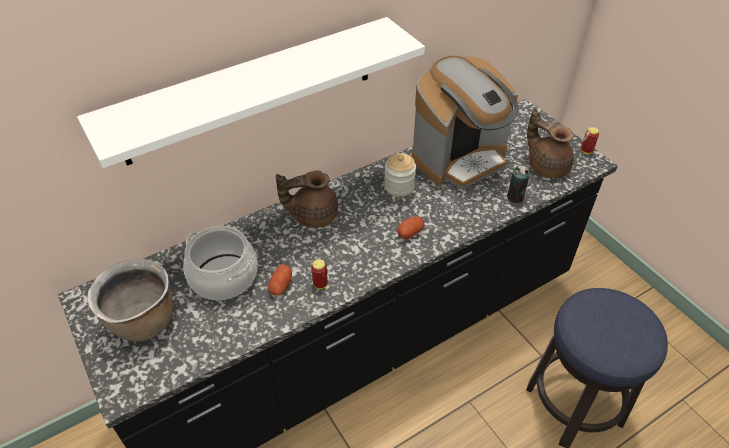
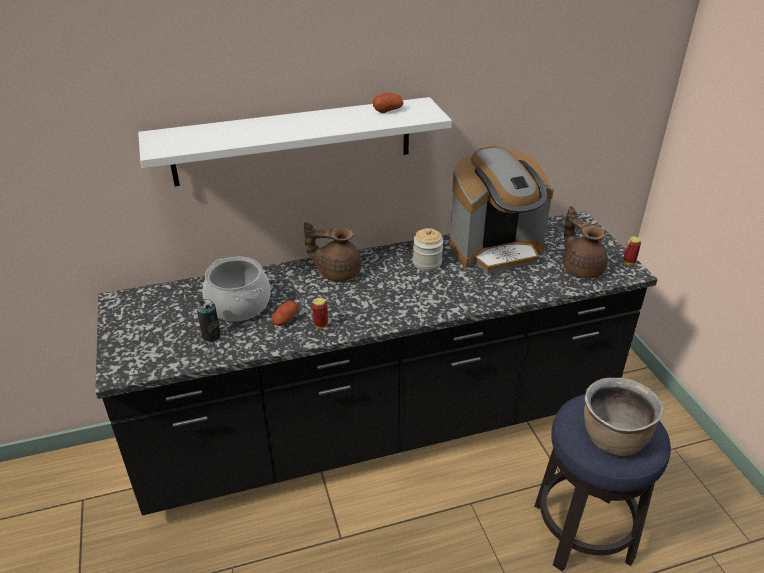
camera: 15 degrees right, 10 degrees down
brown cooking pot [88,259,173,342] -> brown cooking pot moved to [584,378,664,456]
potato [397,216,424,239] -> potato moved to [373,93,404,113]
can [507,165,530,203] -> can moved to [197,299,220,342]

